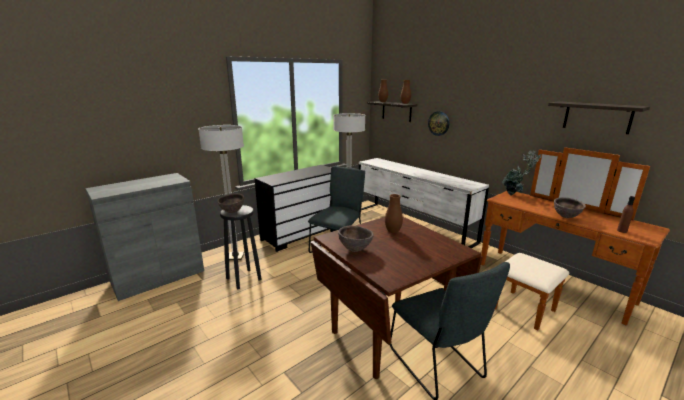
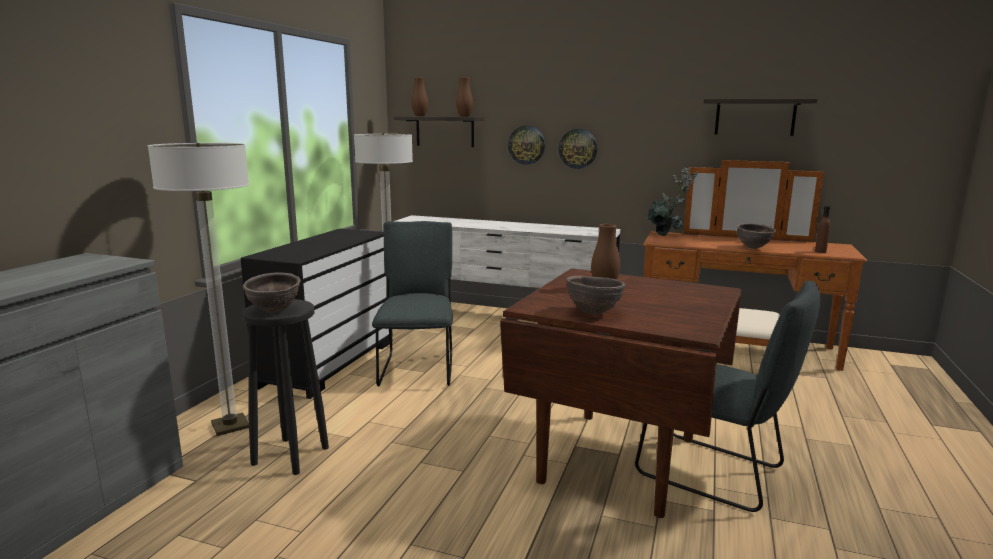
camera: 30 degrees left, 5 degrees down
none -> wall clock [559,129,598,169]

